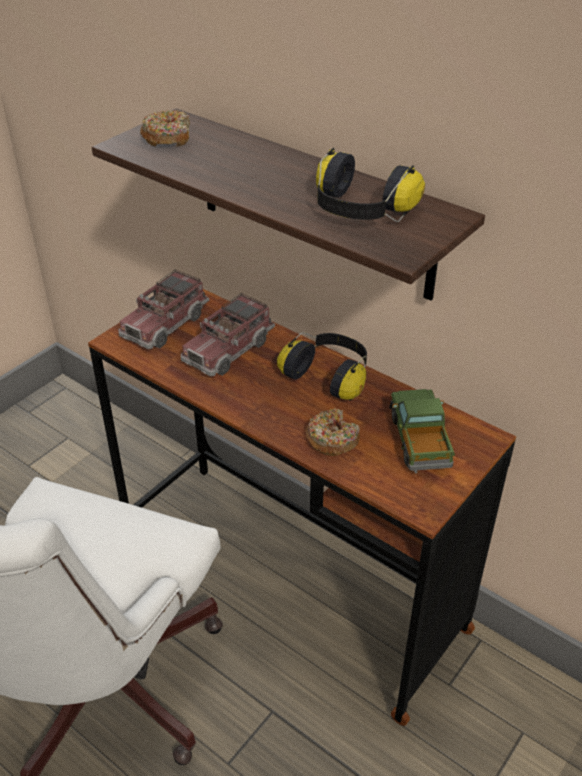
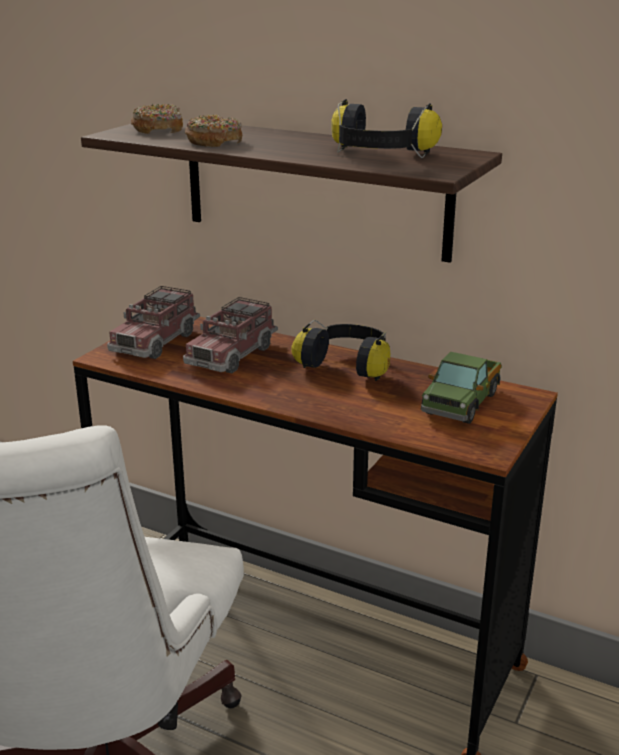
camera: 10 degrees left, 15 degrees down
donut [306,408,360,456] -> donut moved to [185,114,242,147]
toy truck [389,389,455,473] -> toy truck turned 135 degrees counterclockwise [421,352,502,424]

